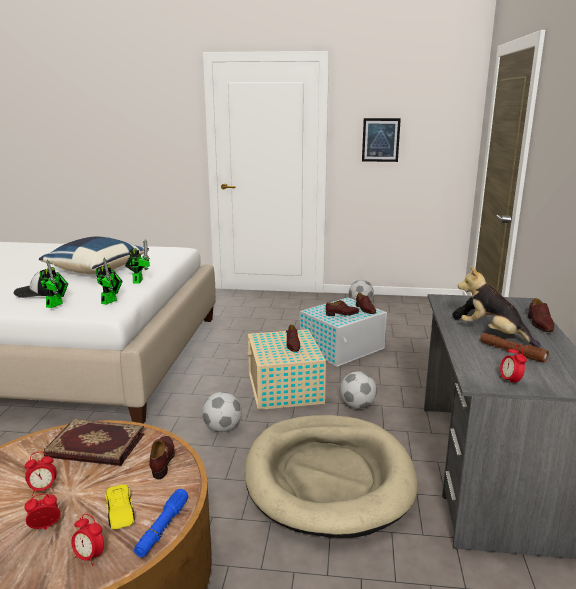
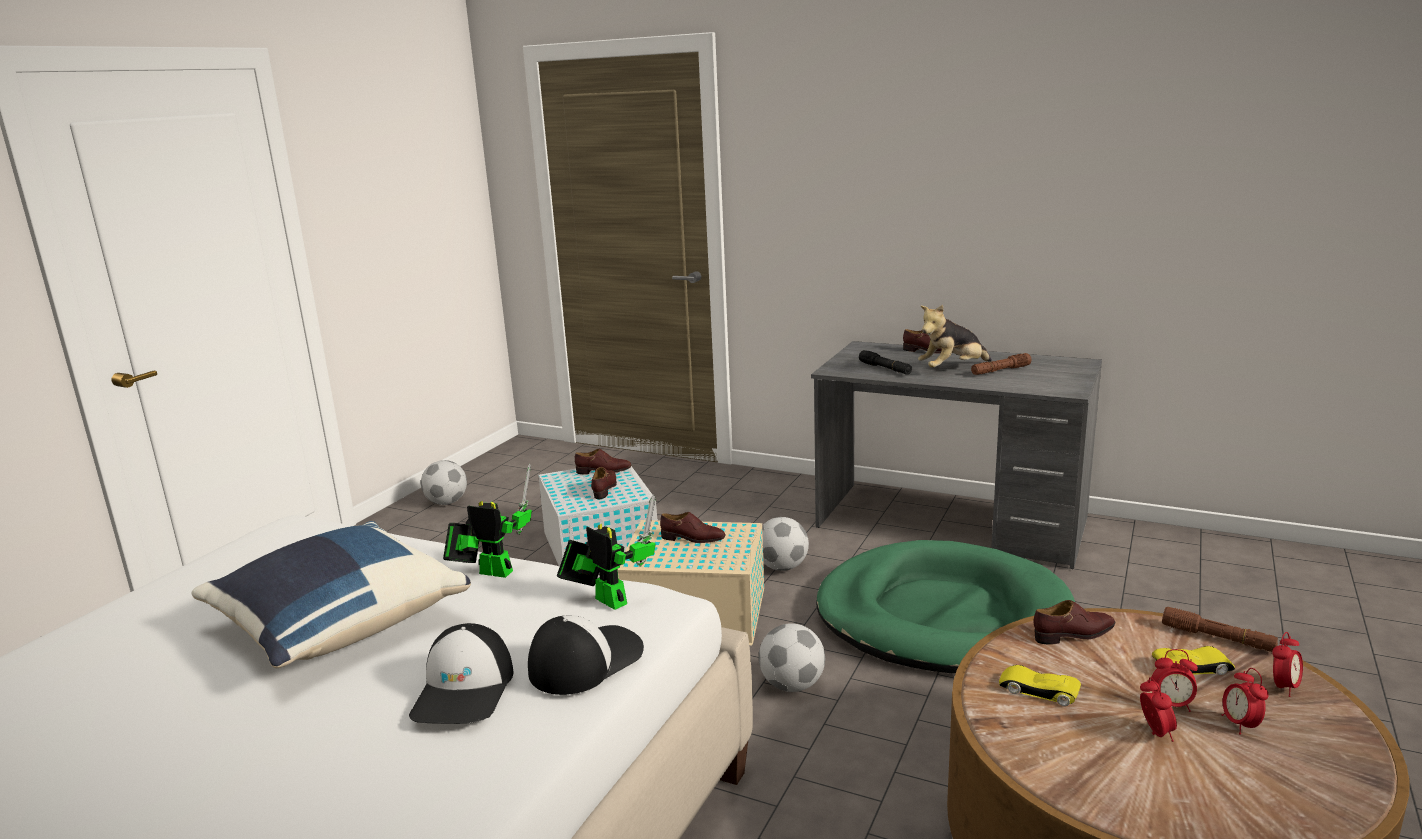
camera: 70 degrees left, 0 degrees up
toy robot [40,260,68,308] -> cap [528,615,644,695]
book [44,419,144,466] -> yellow toy car [999,665,1081,706]
blue flashlight [134,489,188,557] -> brown flashlight [1162,607,1278,652]
brown shoe [149,436,175,479] -> brown shoe turned 150 degrees clockwise [1033,600,1115,644]
beige dog bed [245,415,418,538] -> green dog bed [816,540,1075,673]
picture [362,118,401,162] -> none
alarm clock [500,345,527,386] -> alarm clock moved to [1150,649,1198,712]

